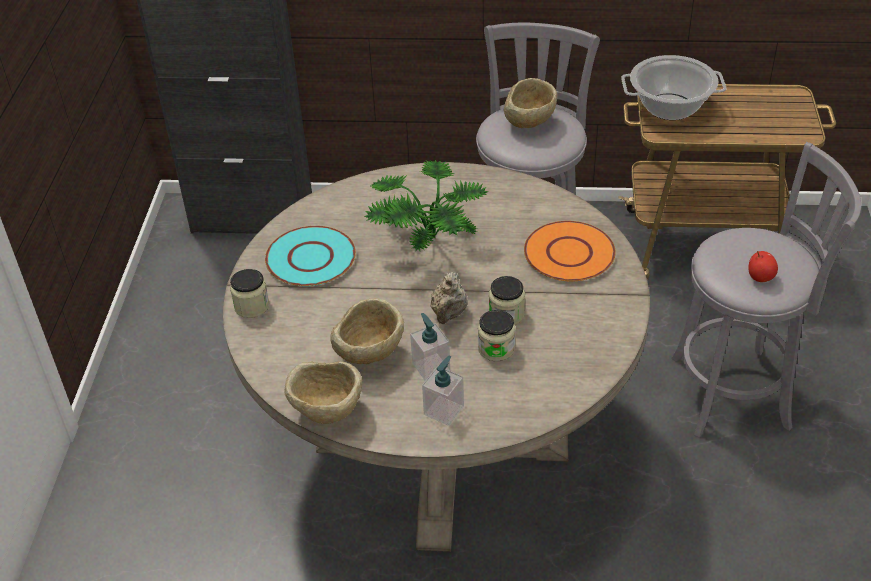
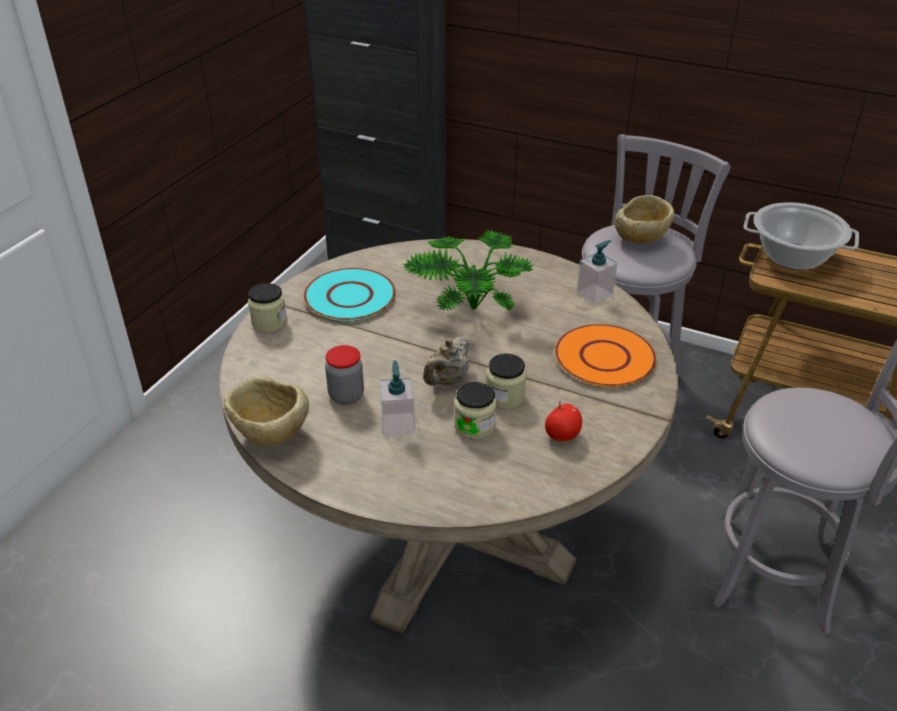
camera: 20 degrees right, 5 degrees down
beige bowl [330,298,404,364] -> jar [325,345,364,404]
soap dispenser [422,356,464,426] -> soap dispenser moved to [577,240,618,304]
apple [748,251,778,282] -> apple moved to [545,401,582,442]

